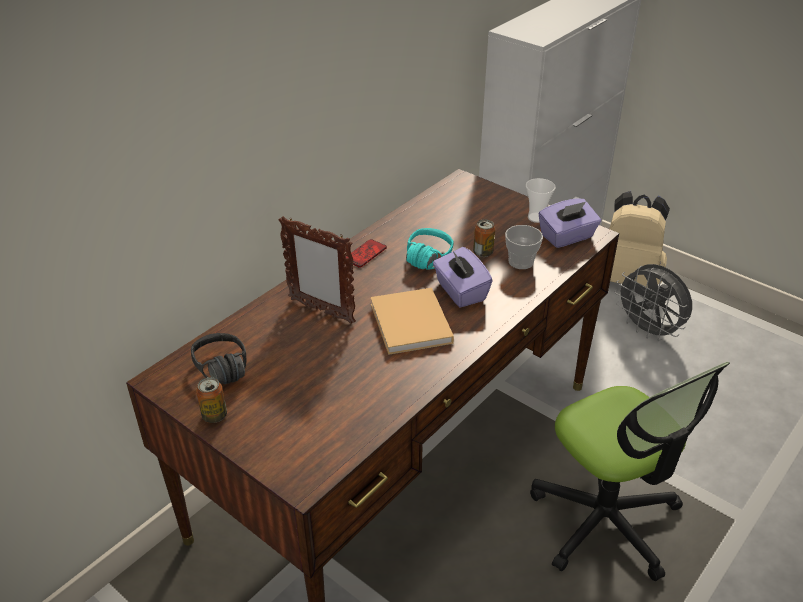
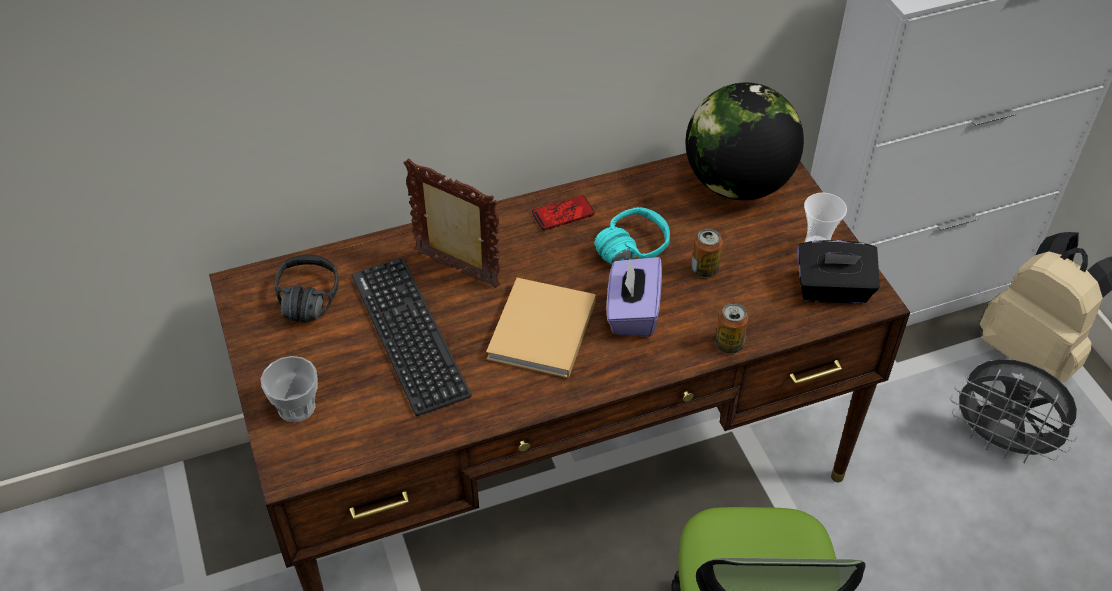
camera: 30 degrees right, 10 degrees up
can [196,377,227,423] -> can moved to [715,303,748,354]
picture frame [278,216,356,324] -> picture frame turned 150 degrees clockwise [404,159,500,288]
cup [505,225,543,269] -> cup moved to [261,356,318,423]
purple tissue box [538,198,601,248] -> black tissue box [797,240,880,303]
grey fan [615,264,692,341] -> grey fan turned 45 degrees counterclockwise [950,359,1078,463]
none -> keyboard [352,258,472,416]
none -> globe [686,83,804,200]

